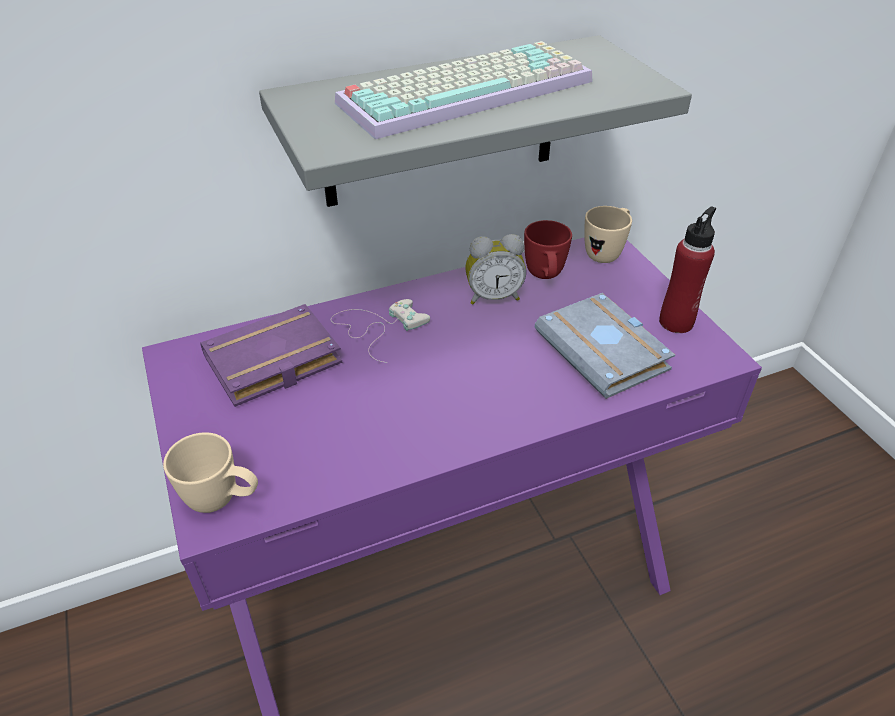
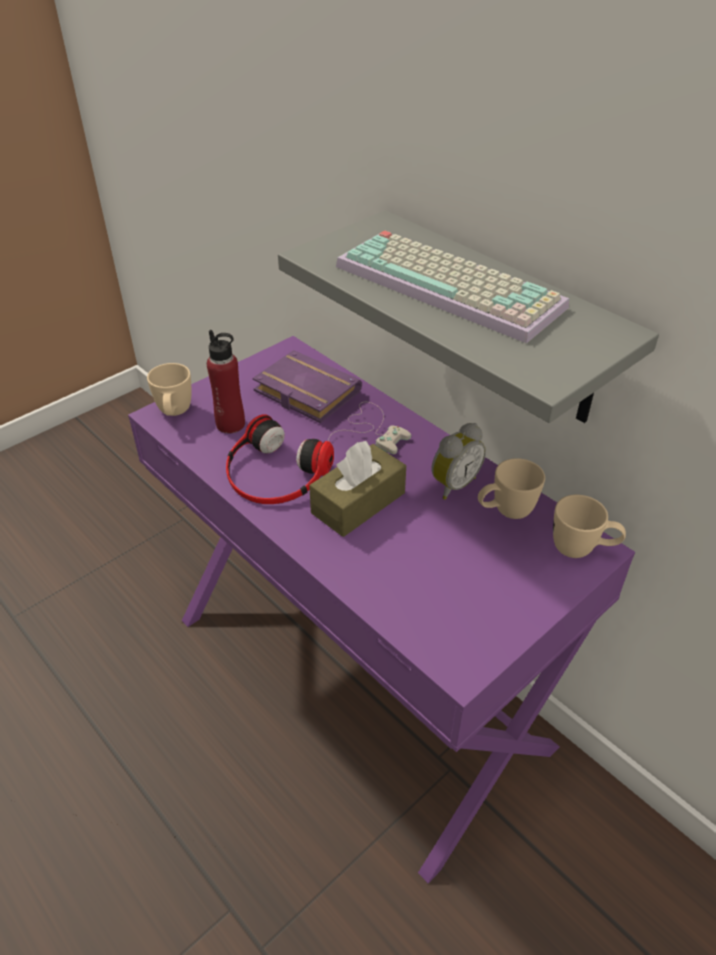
camera: 70 degrees right, 0 degrees up
alarm clock [465,234,526,305] -> alarm clock turned 105 degrees counterclockwise [432,423,486,500]
red mug [524,220,572,279] -> beige mug [478,458,545,519]
grey book [535,293,675,399] -> none
red bottle [659,207,716,333] -> red bottle moved to [207,330,245,433]
none -> headphones [226,414,334,504]
none -> brown tissue box [309,441,406,537]

